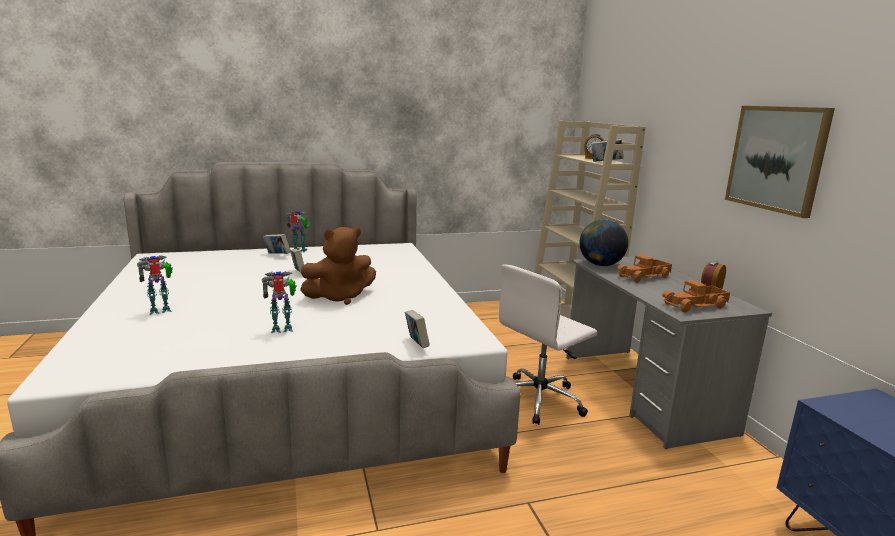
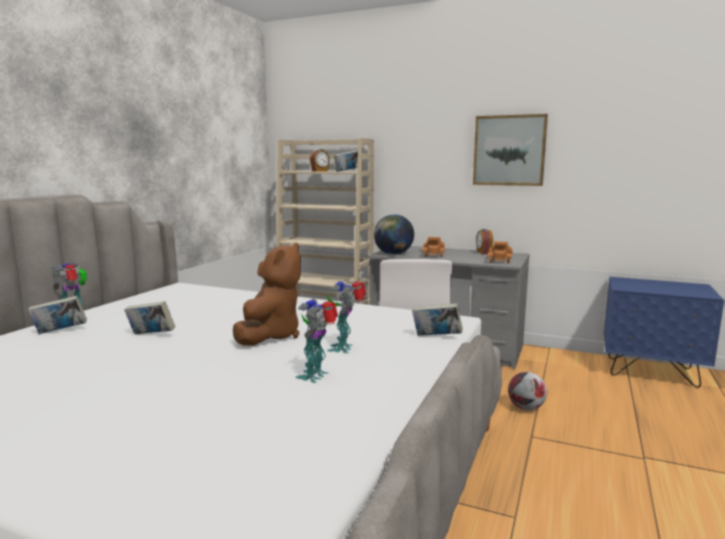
camera: 50 degrees left, 5 degrees down
toy robot [137,255,173,315] -> toy robot moved to [327,281,366,353]
none -> football [508,372,547,410]

